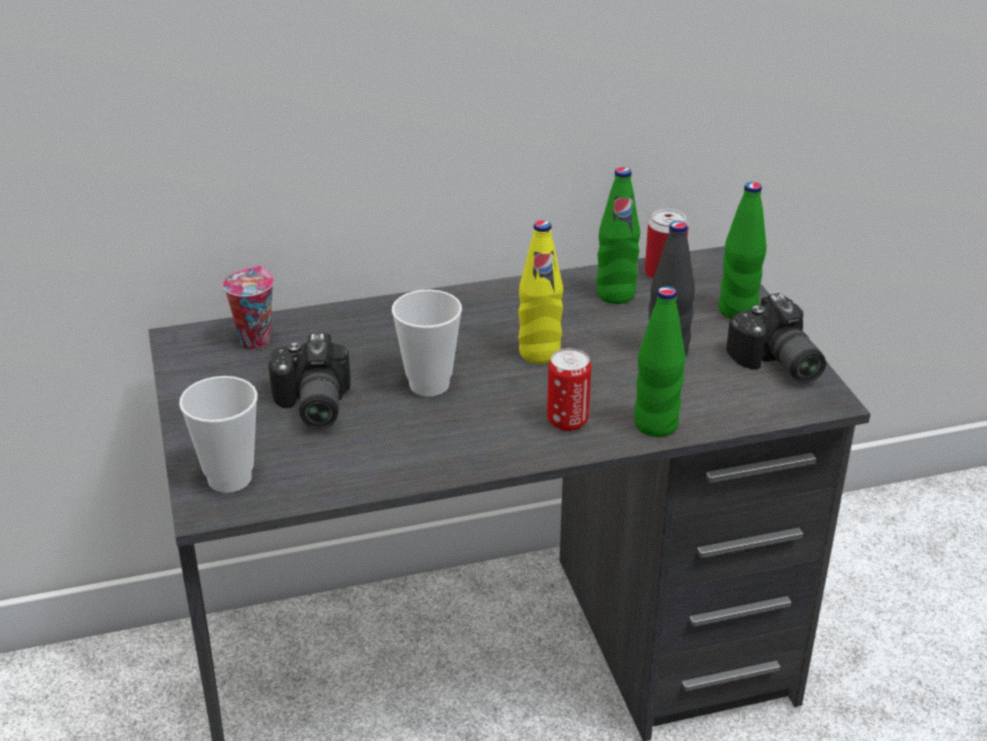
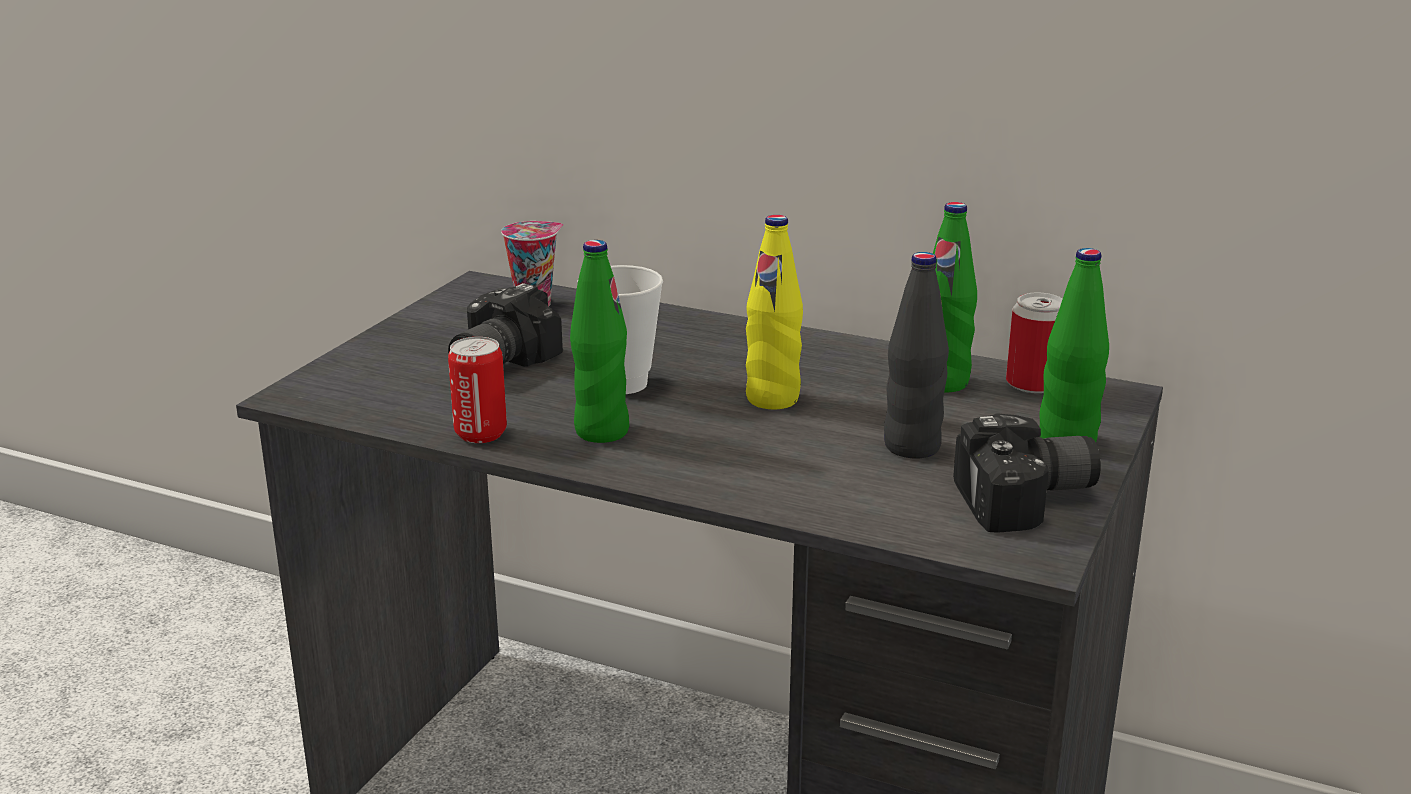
camera: 40 degrees right, 10 degrees down
cup [179,376,258,493] -> none
can [547,348,591,431] -> can moved to [448,337,507,443]
green bottle [634,286,685,437] -> green bottle moved to [570,240,629,443]
camera [726,293,826,383] -> camera turned 120 degrees counterclockwise [953,413,1101,533]

